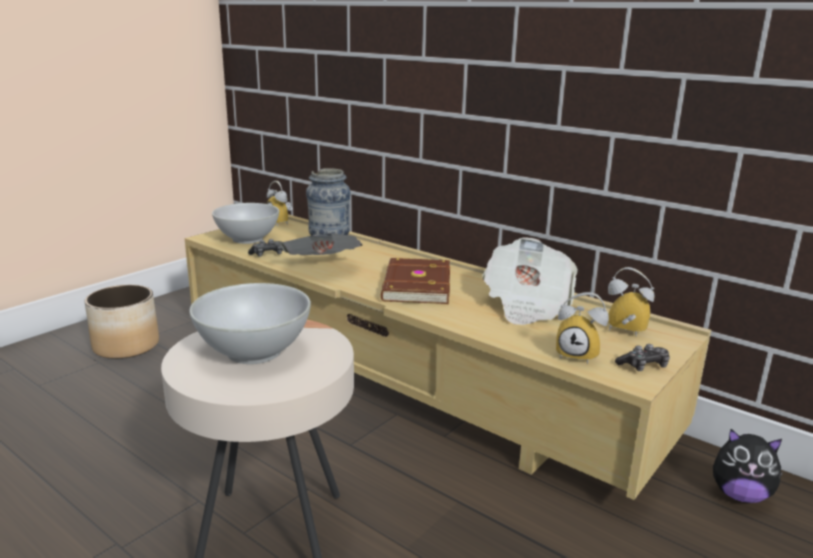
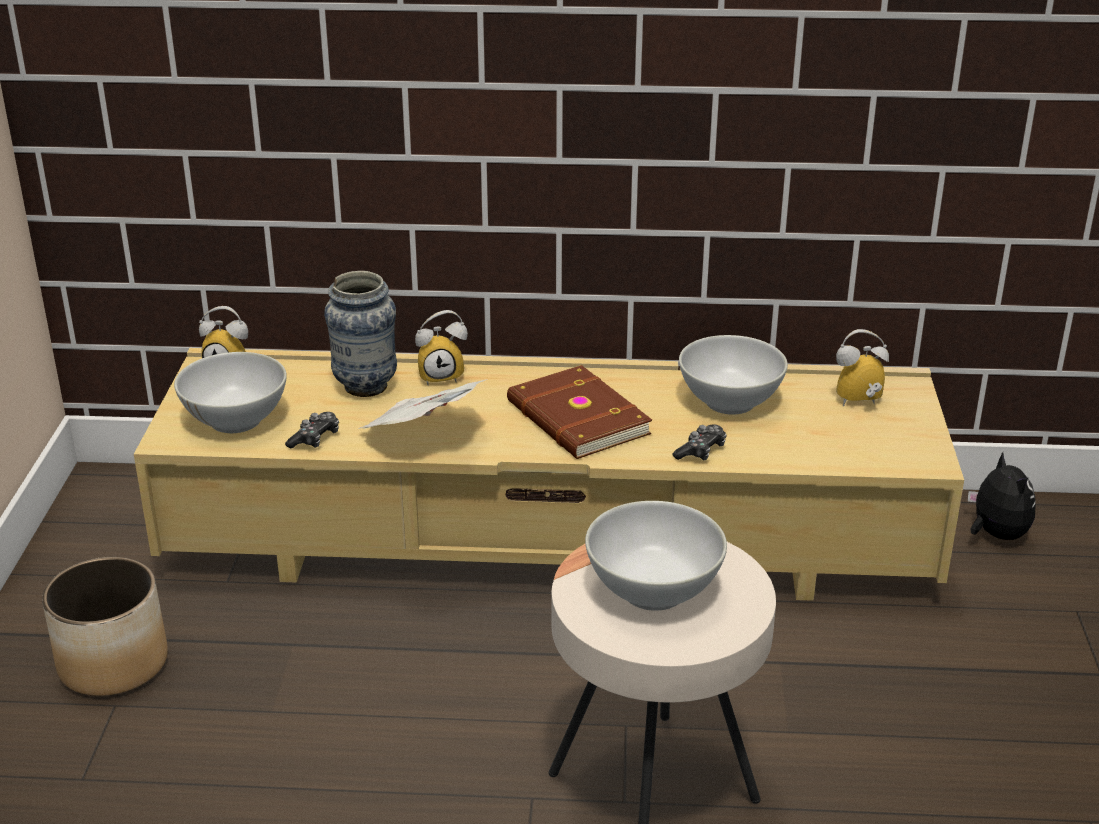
camera: 35 degrees left, 10 degrees up
newspaper [482,237,578,325] -> white bowl [679,335,788,415]
alarm clock [556,292,609,364] -> alarm clock moved to [415,310,468,385]
game controller [615,344,670,371] -> game controller moved to [672,425,727,461]
plush toy [713,429,783,503] -> plush toy turned 90 degrees counterclockwise [968,452,1036,540]

